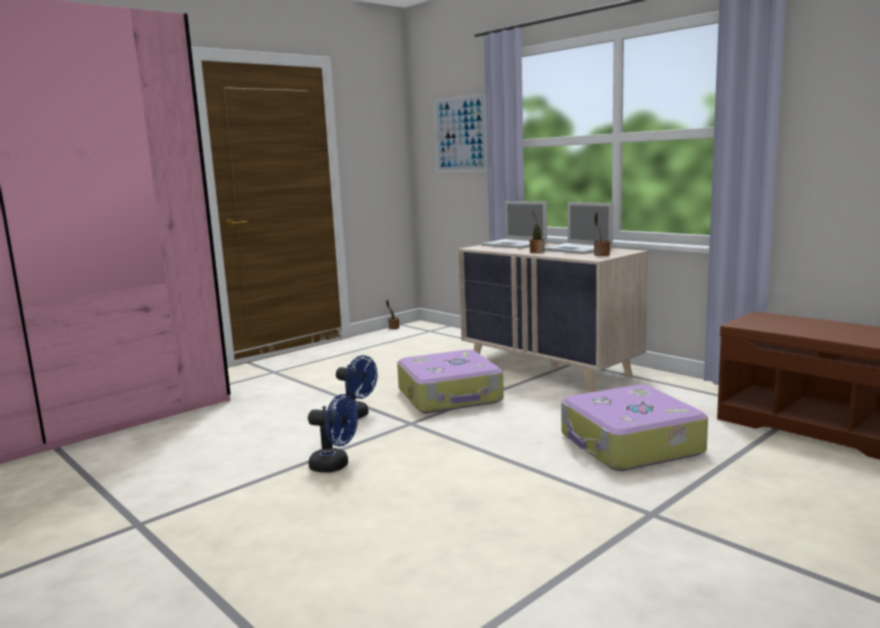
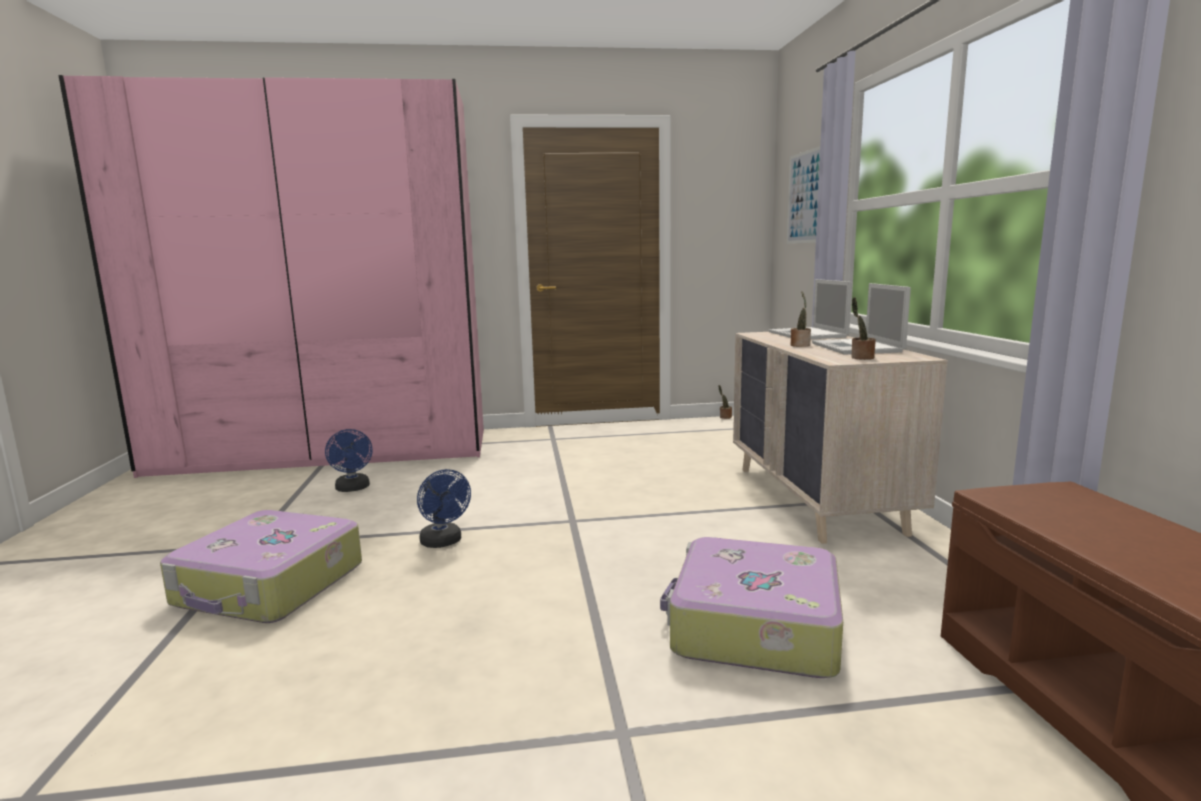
camera: 35 degrees right, 0 degrees up
blue fan [335,355,377,419] -> blue fan moved to [325,429,373,492]
suitcase [397,350,504,413] -> suitcase moved to [160,510,362,623]

